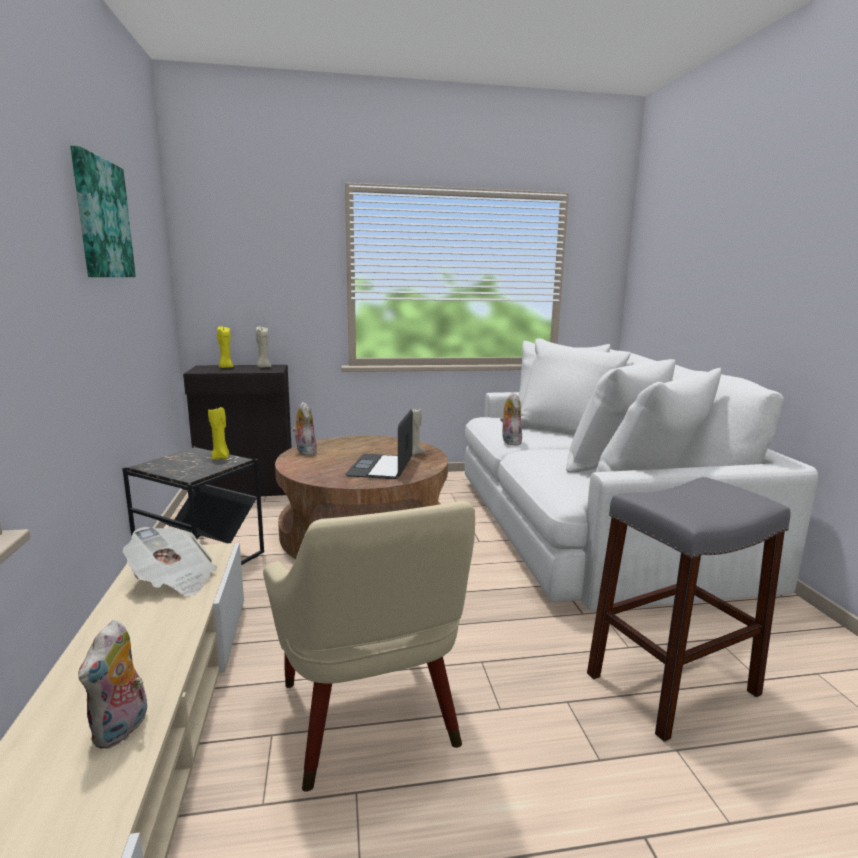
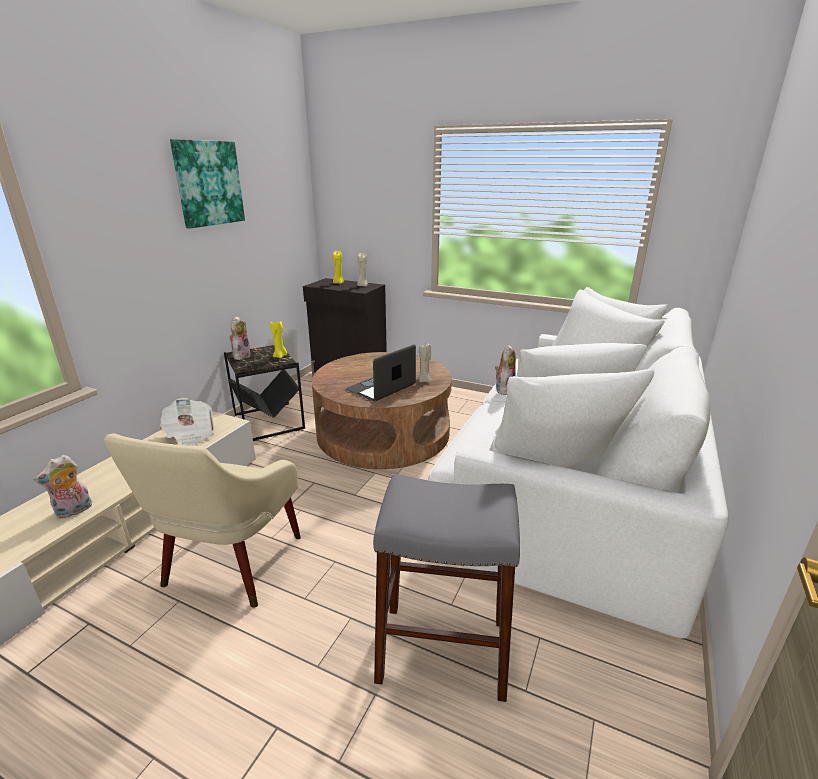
camera: 35 degrees right, 10 degrees up
plush toy [292,402,317,455] -> plush toy moved to [229,316,251,360]

